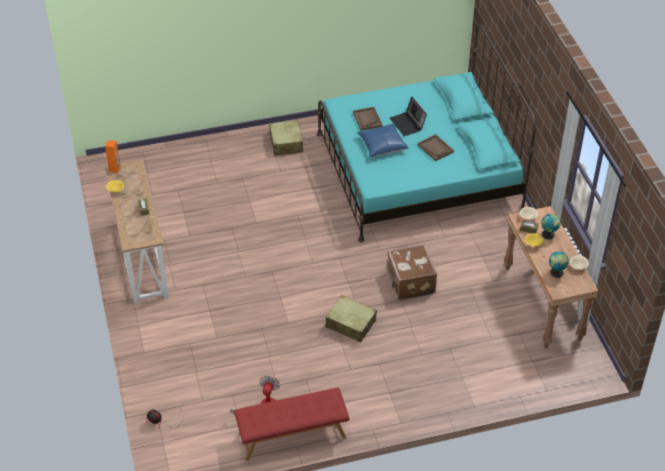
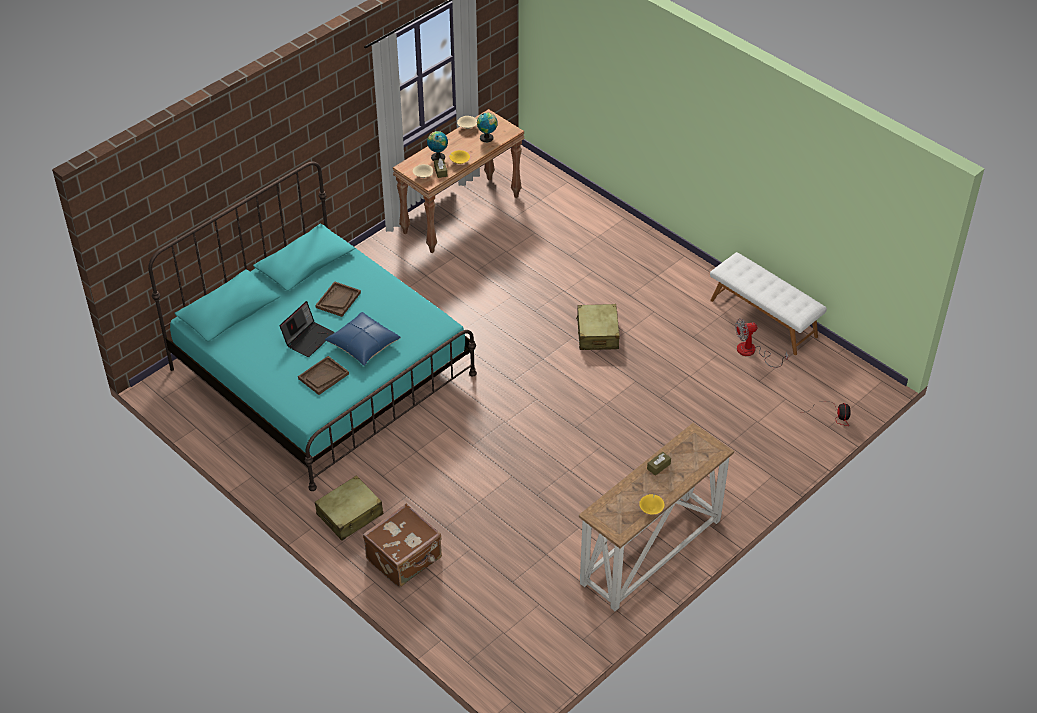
camera: 120 degrees left, 0 degrees up
orange speaker [105,140,121,173] -> none
red bench [234,388,349,461] -> white bench [710,252,827,355]
brown suitcase [387,244,437,300] -> brown suitcase moved to [363,503,442,588]

